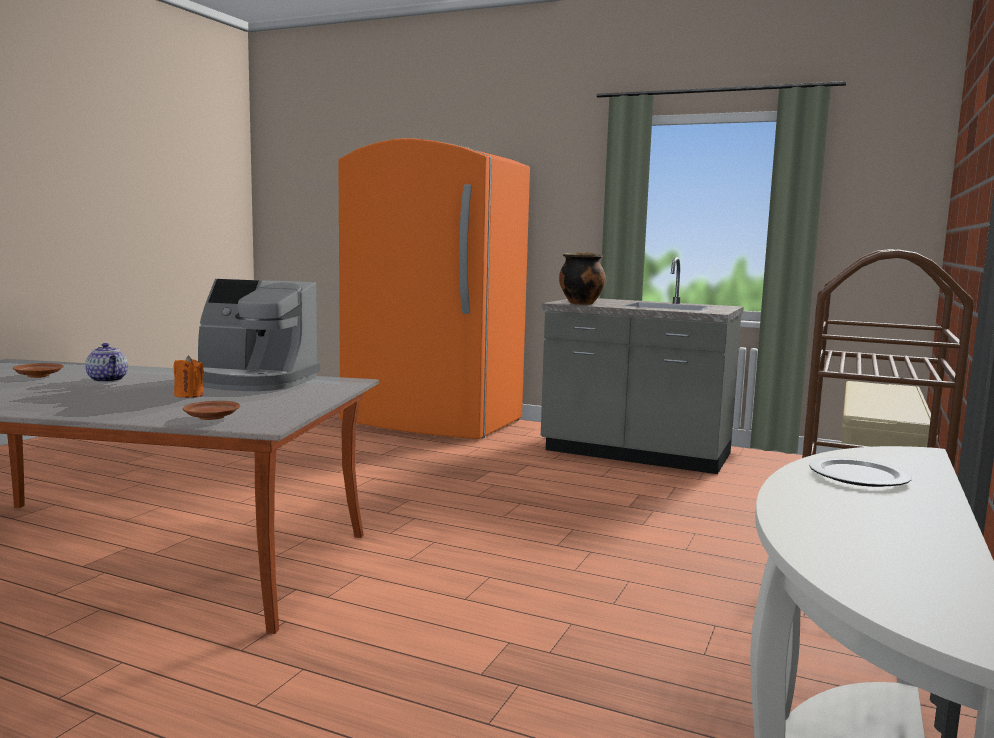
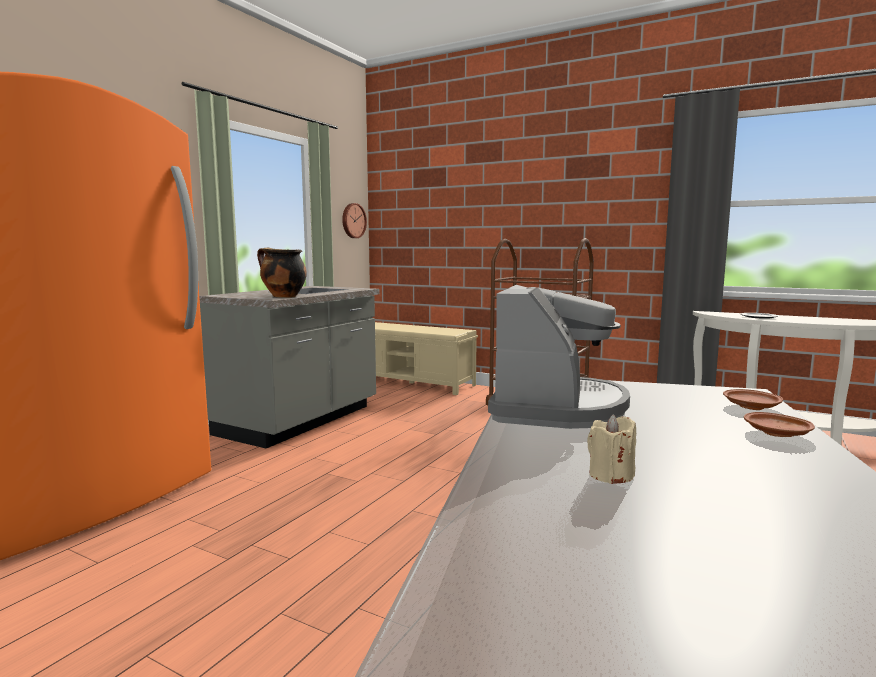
camera: 85 degrees left, 0 degrees up
brown plate [13,363,64,378] -> brown plate moved to [744,412,815,437]
teapot [85,343,128,382] -> beige candle [587,414,636,484]
orange candle [173,356,204,398] -> none
none -> wall clock [342,203,367,238]

